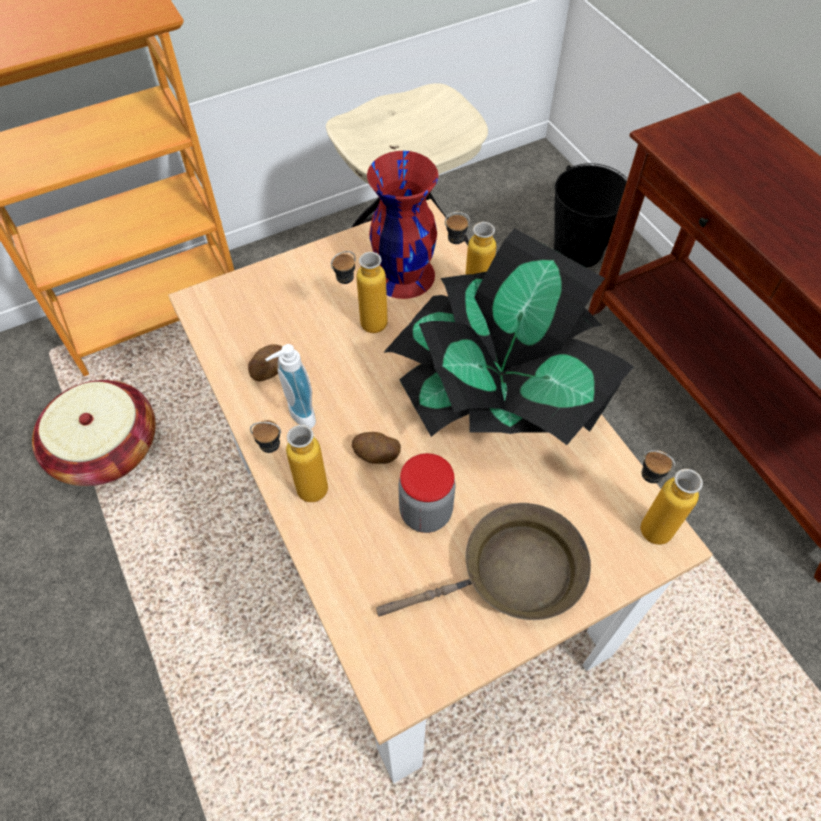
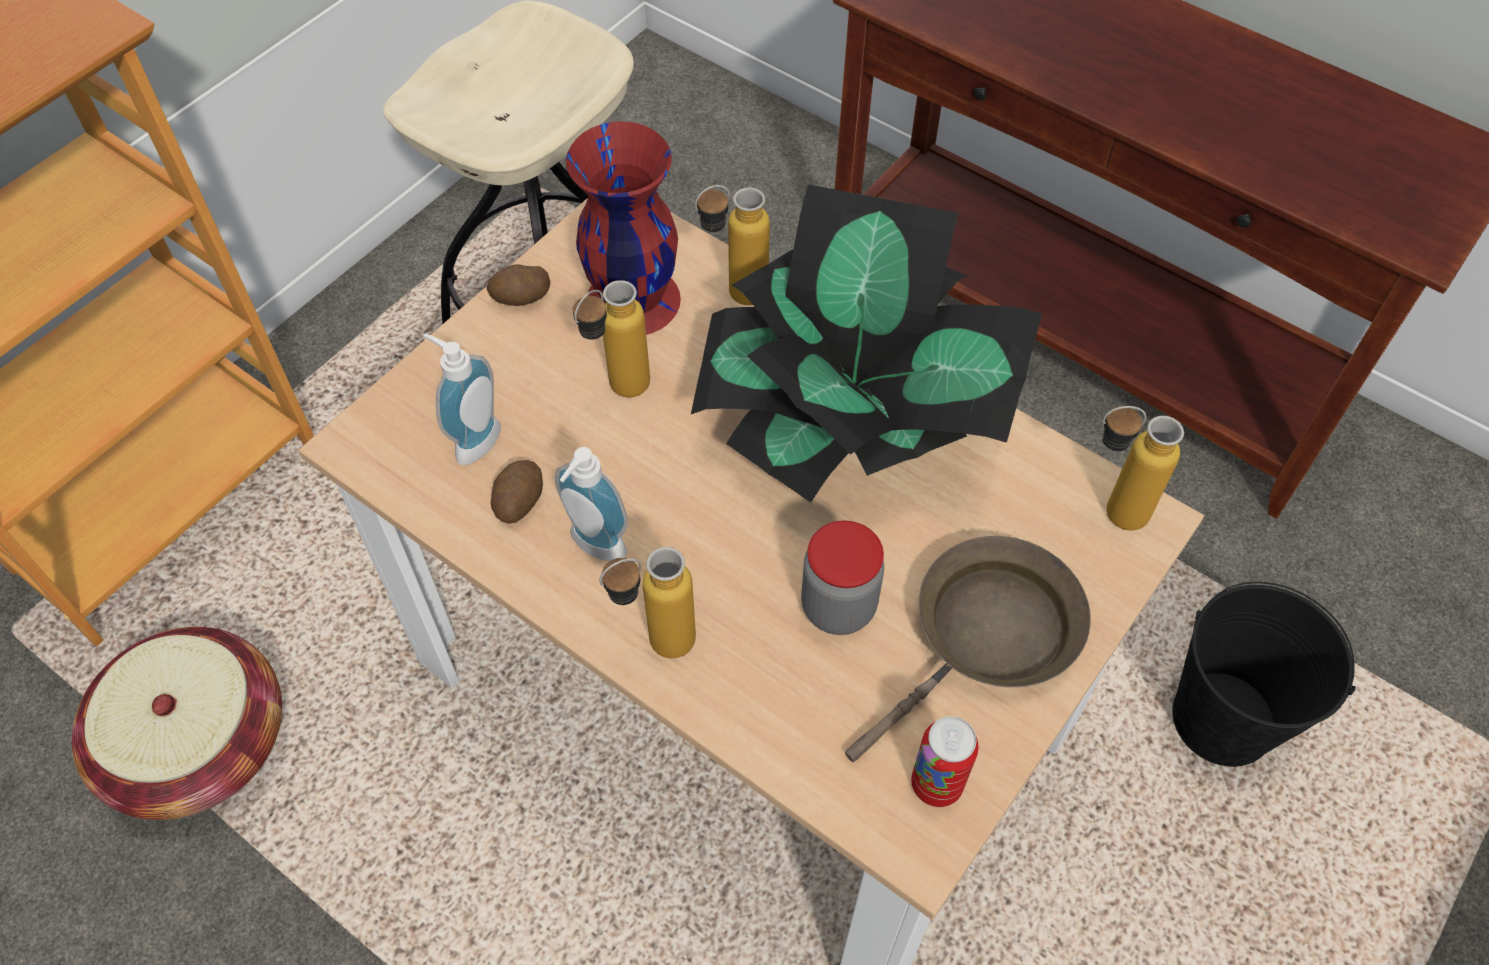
camera: 25 degrees left, 0 degrees up
potato [352,432,401,464] -> potato moved to [487,265,550,306]
black bucket [554,163,627,268] -> black bucket moved to [1172,582,1356,767]
none -> soap dispenser [423,333,501,465]
none -> can [911,716,978,807]

